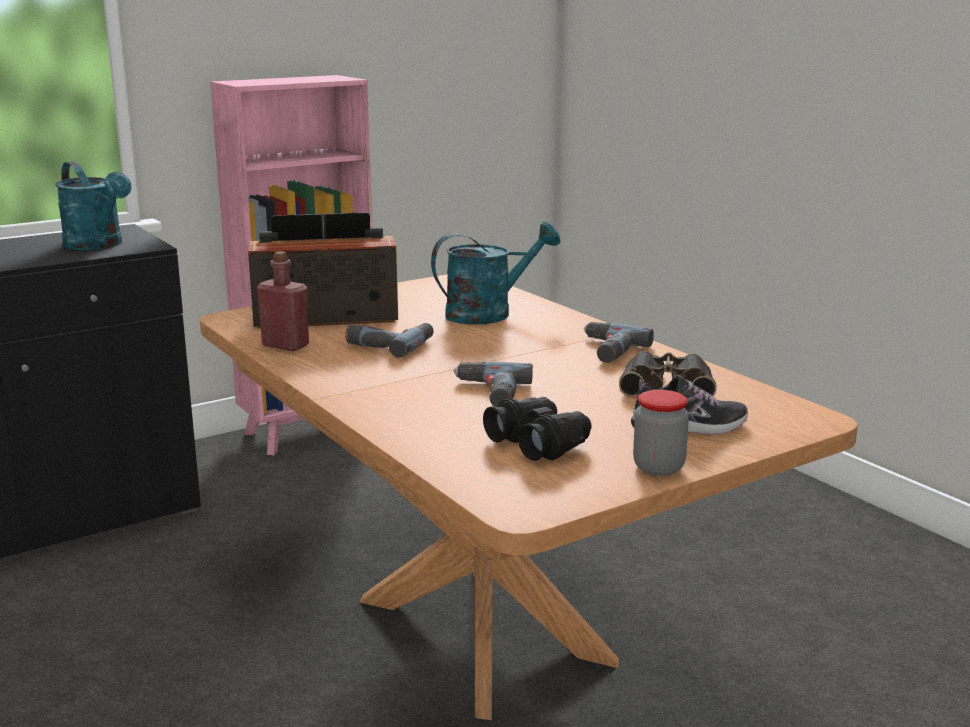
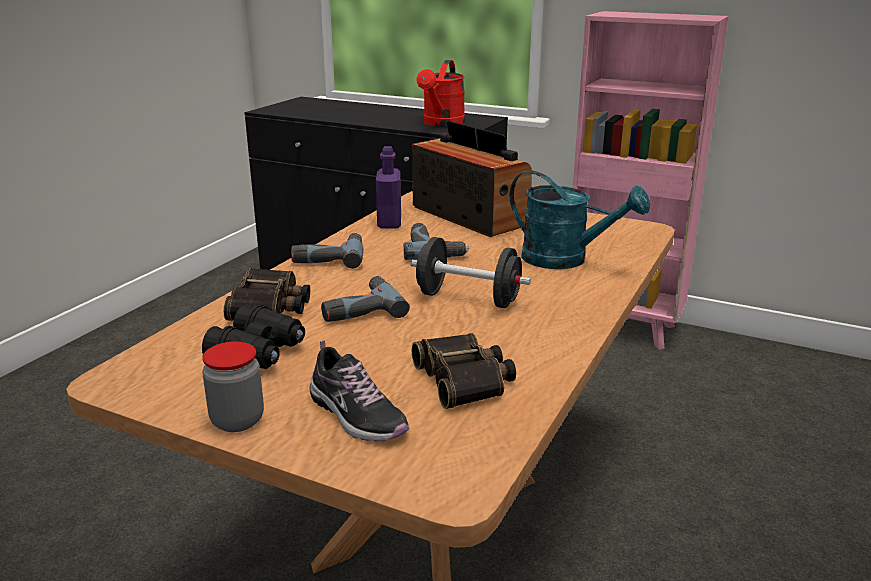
camera: 60 degrees right, 5 degrees up
turquoise watering can [56,161,131,250] -> red watering can [416,60,465,127]
red bottle [257,251,309,351] -> purple bottle [376,146,401,229]
power drill [584,322,654,363] -> power drill moved to [291,233,363,269]
none -> binoculars [224,268,310,321]
none -> black dumbbell [411,237,531,308]

